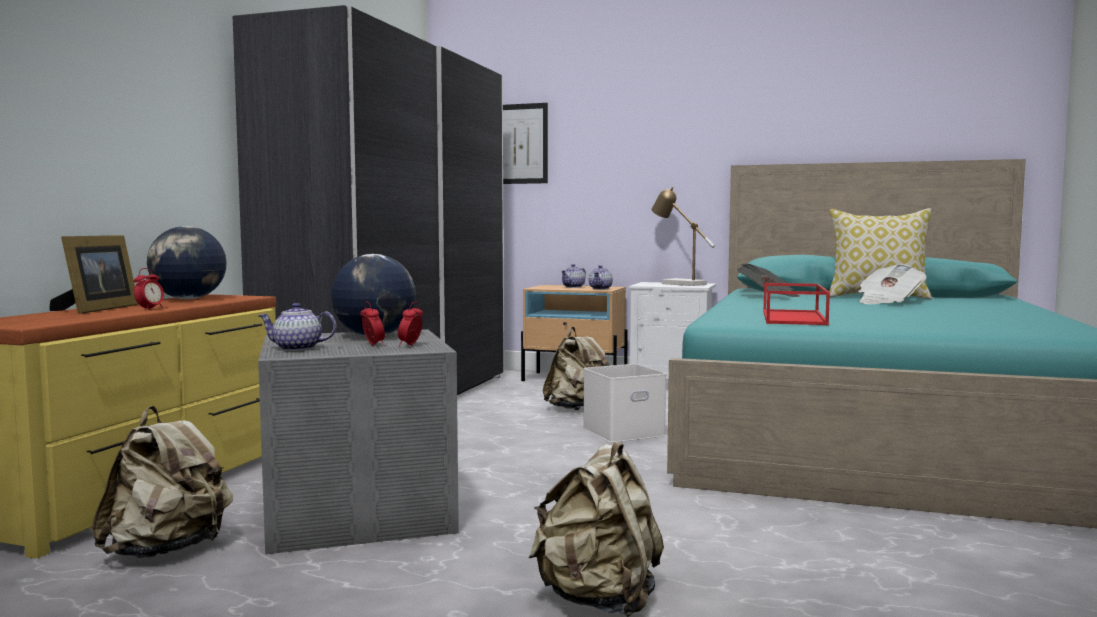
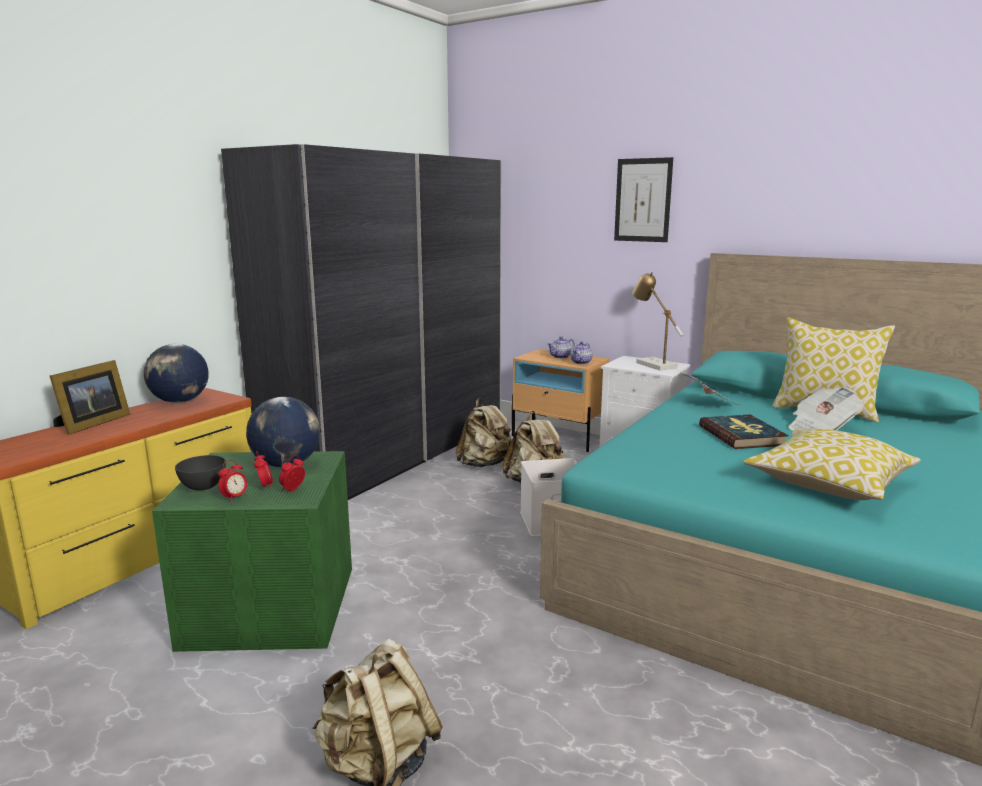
camera: 15 degrees right, 10 degrees up
beige backpack [91,406,233,558] -> beige backpack moved to [456,398,512,468]
alarm clock [134,268,164,310] -> alarm clock moved to [218,460,247,502]
teapot [258,303,336,351] -> grey bowl [175,455,226,491]
grey storage box [258,329,459,554] -> green storage box [152,451,352,652]
picture [503,103,548,184] -> picture moved to [614,157,673,242]
red tray [763,283,830,325] -> none
none -> book [699,414,789,449]
none -> pillow [743,429,921,500]

